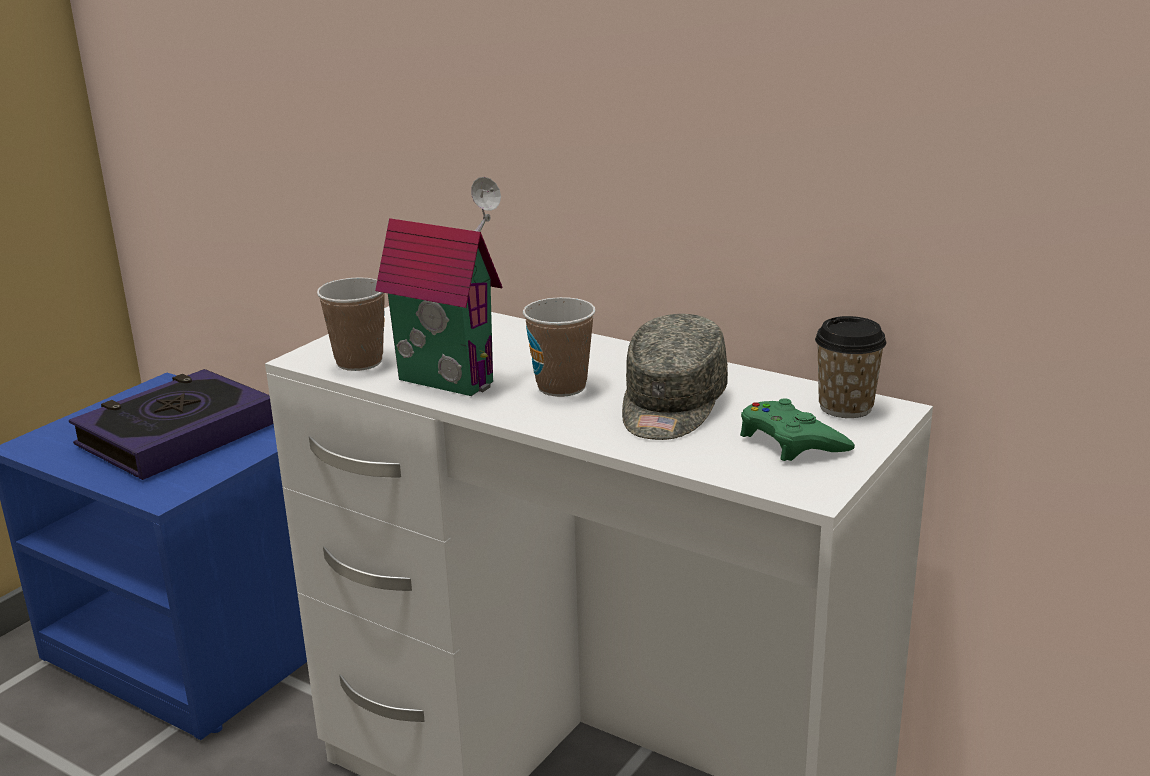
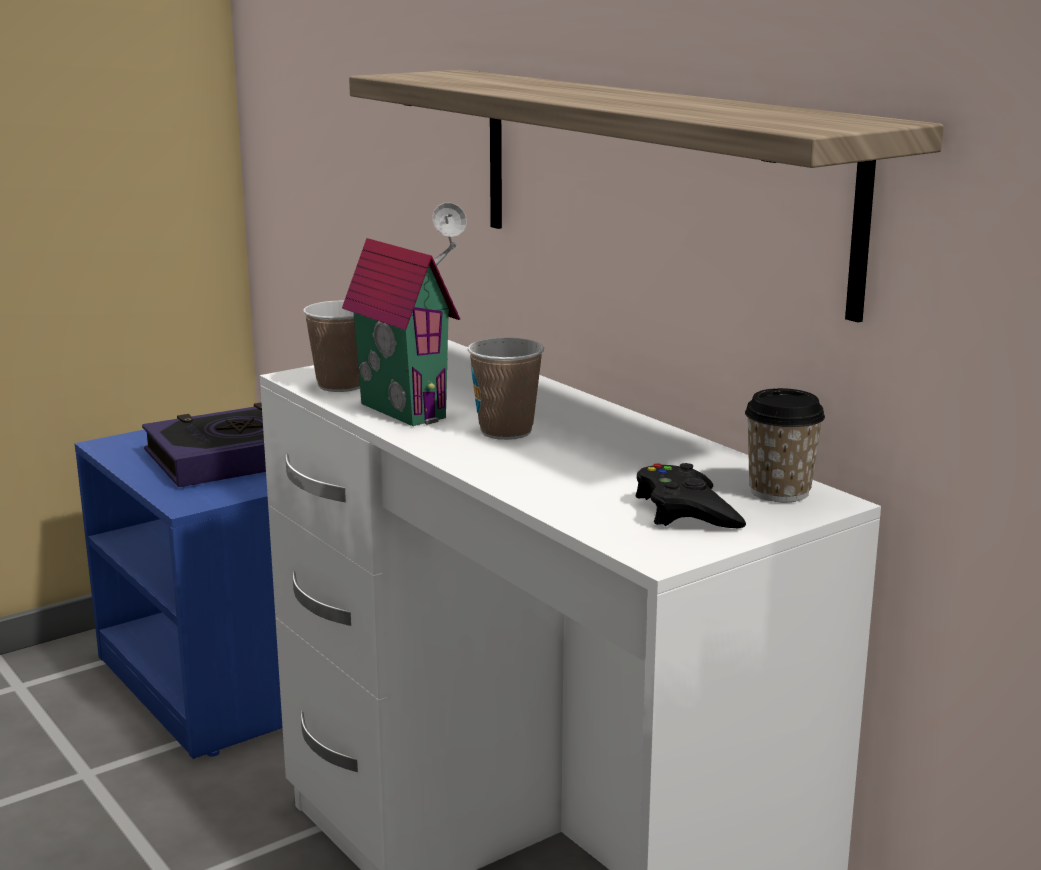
camera: 20 degrees right, 5 degrees down
grey cap [622,314,728,440] -> none
green game controller [740,399,855,461] -> black game controller [636,463,746,528]
none -> shelf [349,70,944,322]

